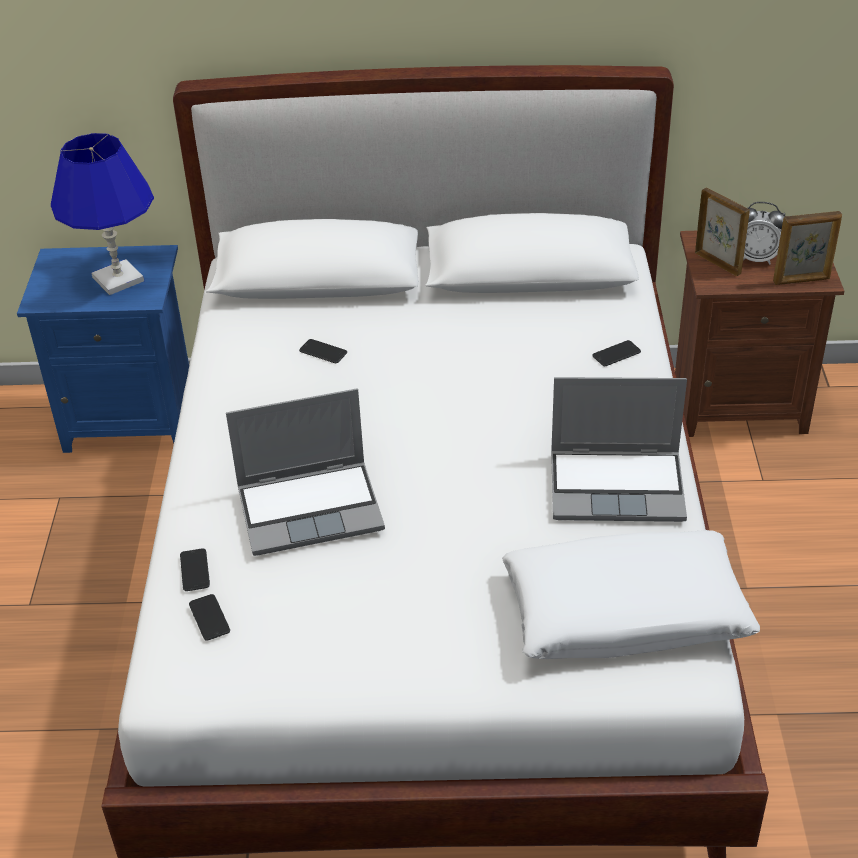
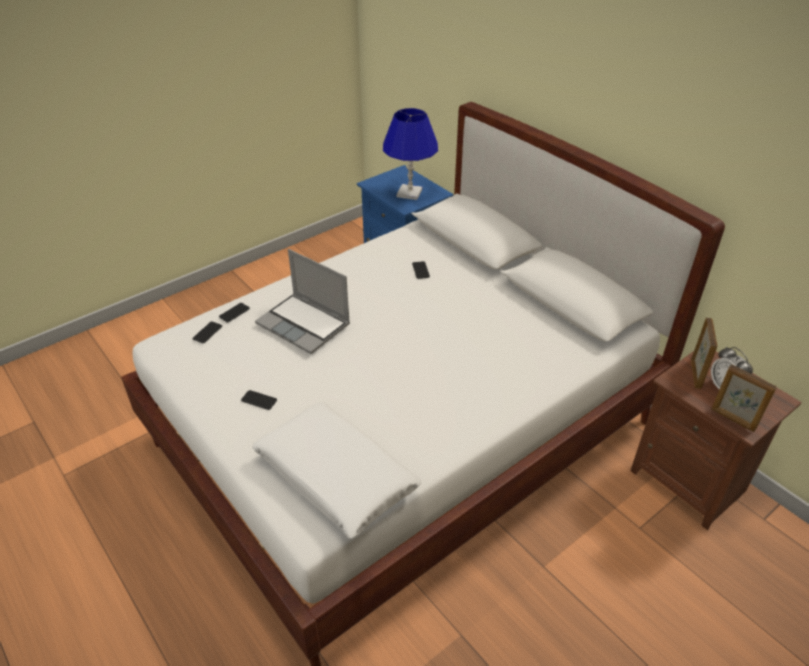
camera: 50 degrees right, 0 degrees up
laptop [551,377,687,522] -> none
phone [592,340,641,366] -> phone moved to [241,390,277,410]

